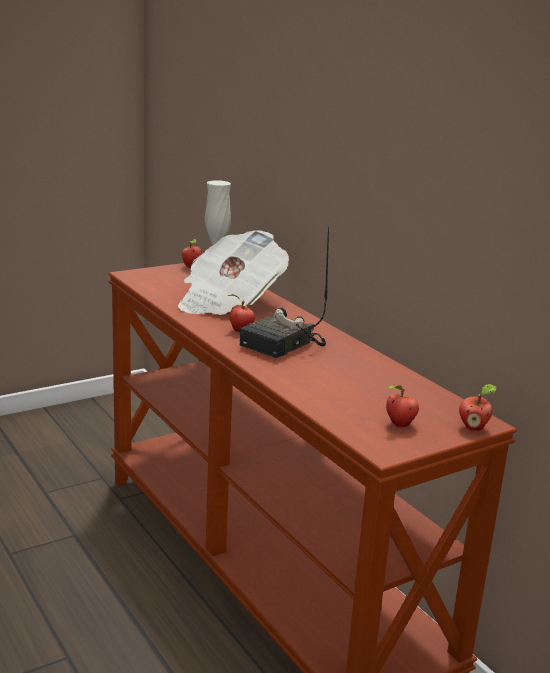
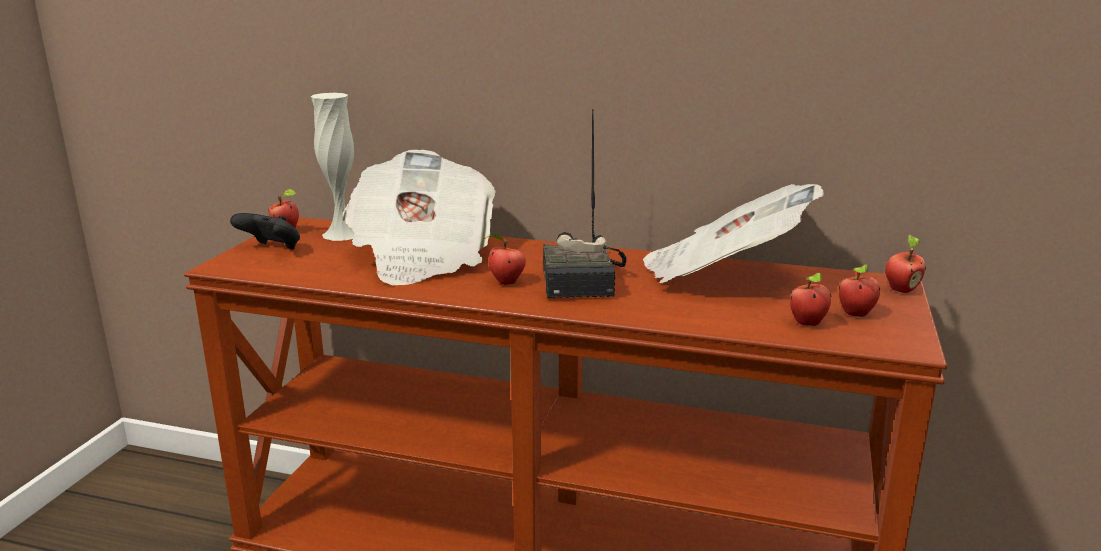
camera: 40 degrees left, 0 degrees up
none -> black game controller [230,213,300,250]
none -> newspaper [643,184,824,283]
none -> apple [790,272,831,326]

